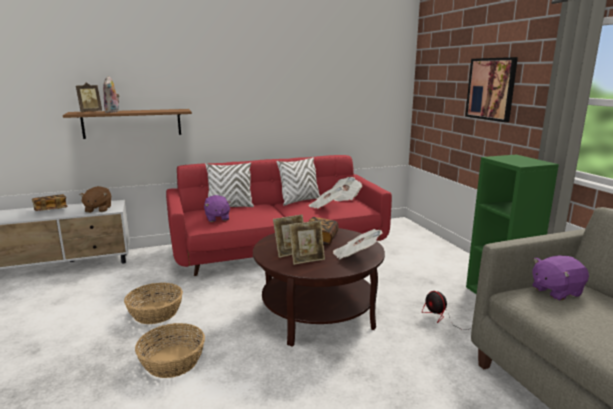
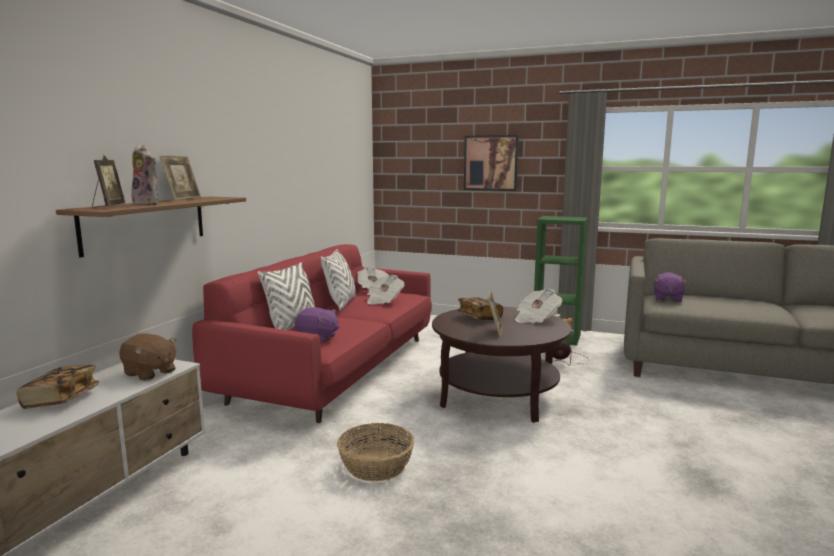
camera: 50 degrees left, 5 degrees down
basket [135,323,205,378] -> none
picture frame [289,221,325,265] -> picture frame moved to [160,156,201,200]

